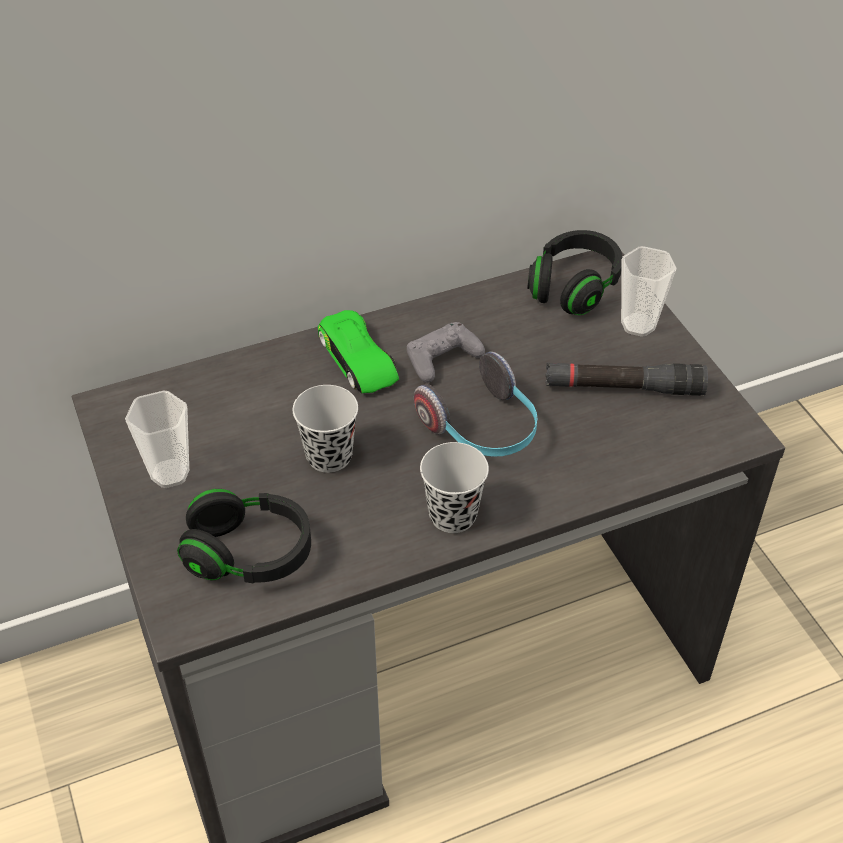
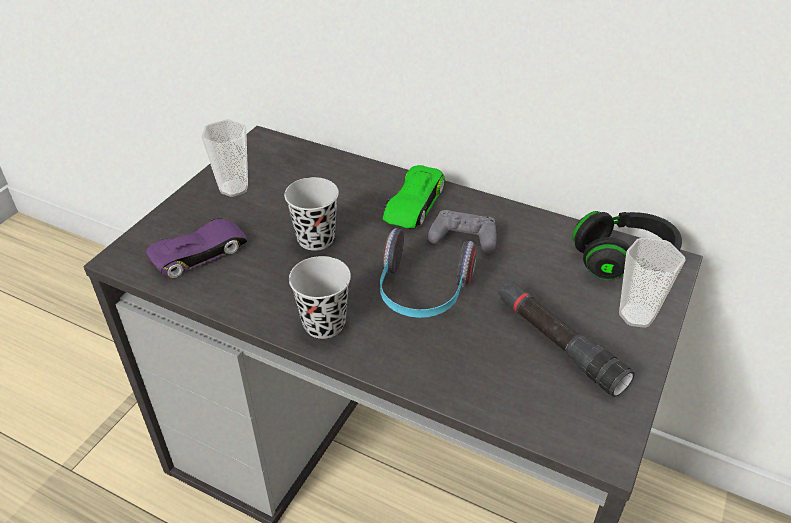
camera: 50 degrees right, 5 degrees down
black headphones [177,489,311,583] -> purple toy car [146,219,247,278]

